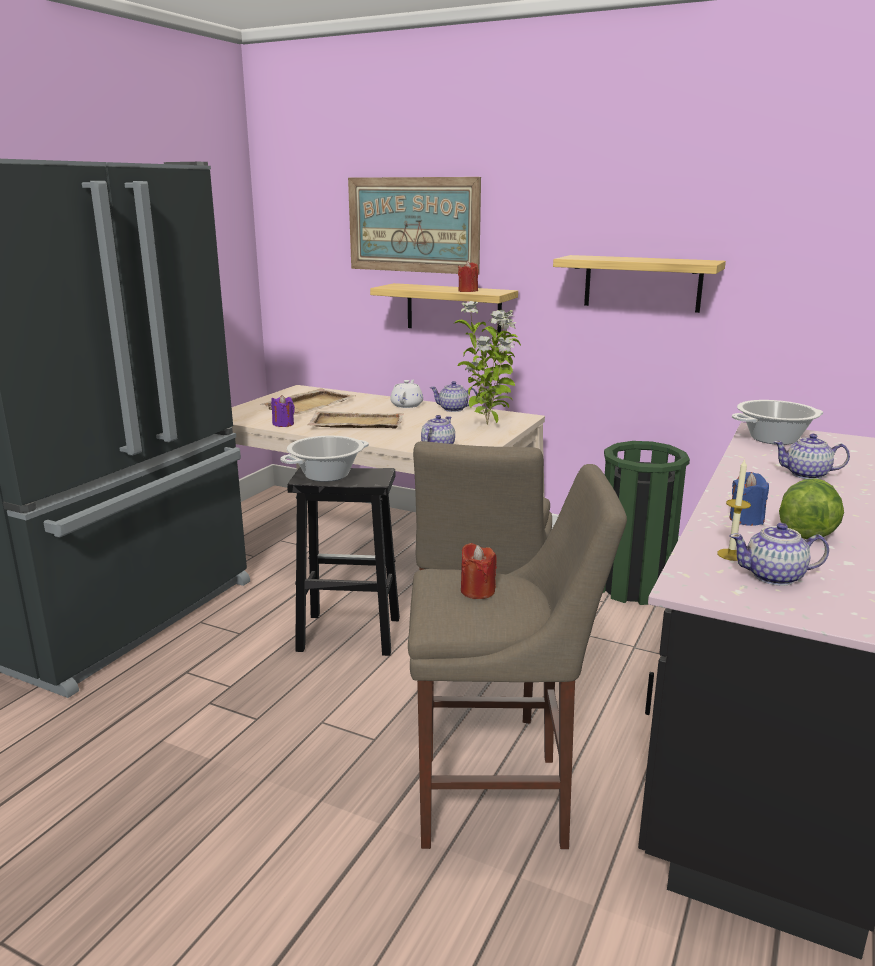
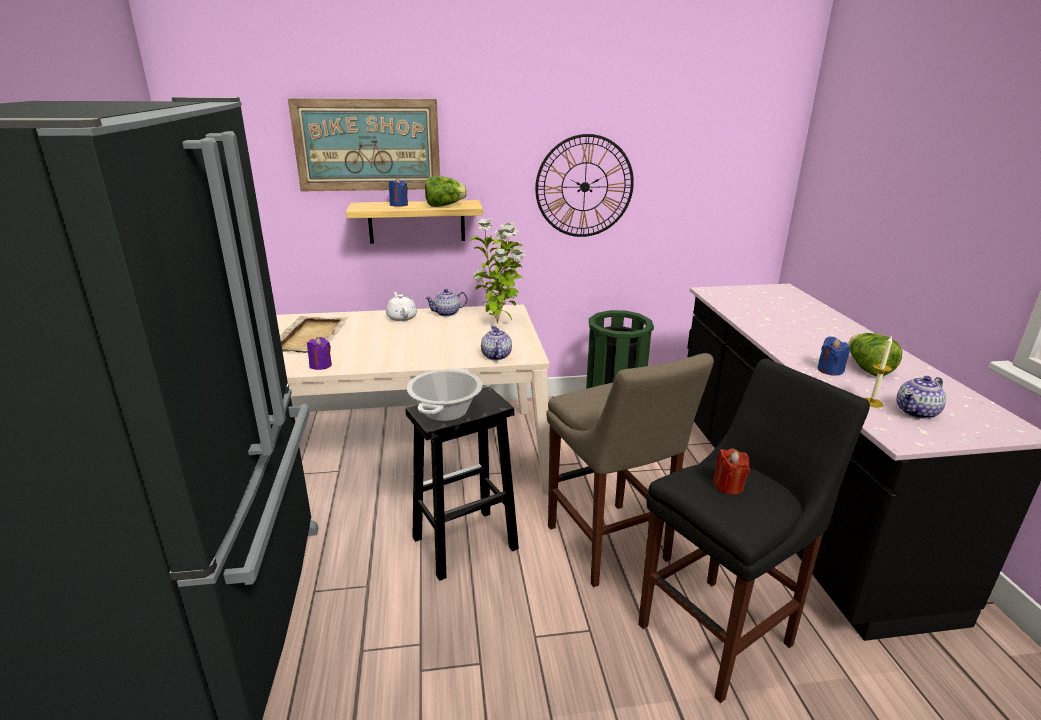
camera: 35 degrees left, 5 degrees up
beige tray [307,411,404,429] -> none
beige stool [408,464,627,849] -> black stool [638,359,870,703]
red candle [458,261,479,292] -> lettuce [425,176,467,207]
shelf [553,255,726,313] -> wall clock [535,134,634,237]
cooking pot [732,400,823,445] -> none
teapot [774,434,850,479] -> none
none -> blue candle [389,178,408,207]

